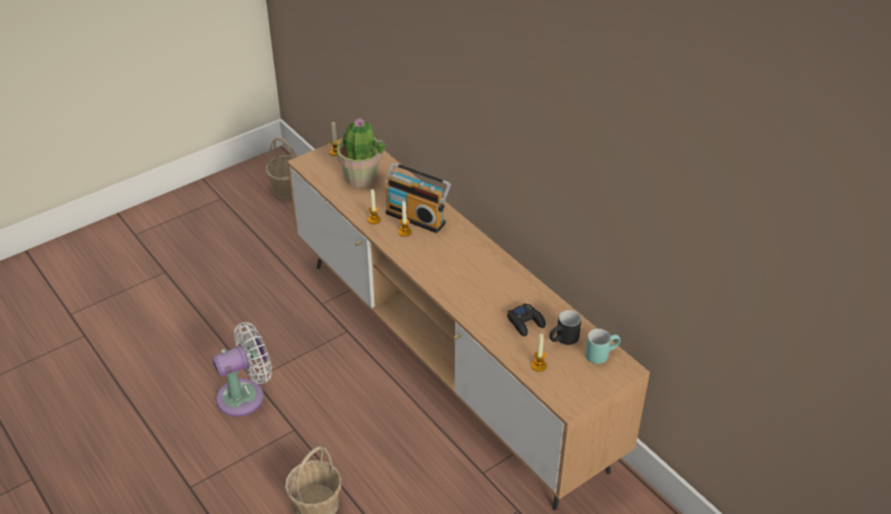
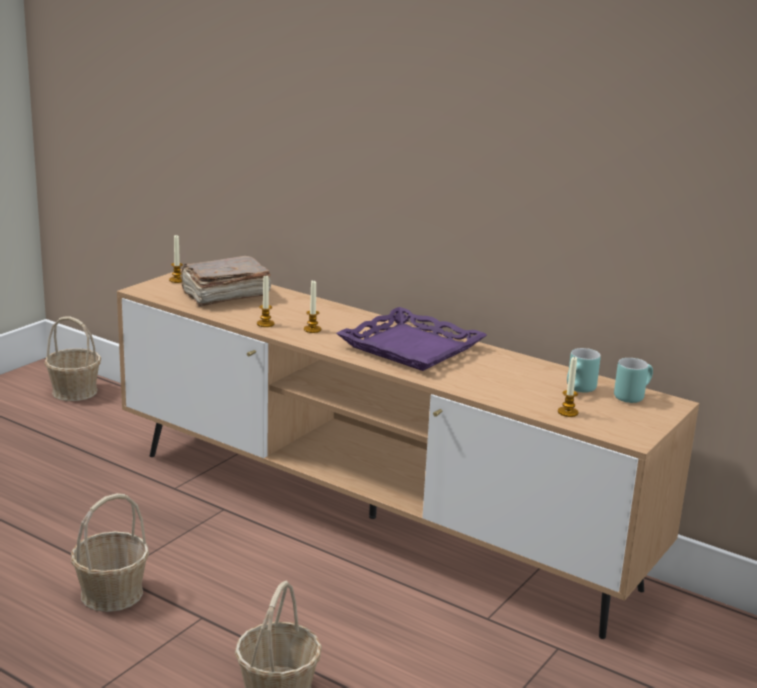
camera: 20 degrees left, 20 degrees down
white fan [213,322,272,417] -> basket [71,493,149,612]
potted plant [337,118,385,187] -> brown book [180,256,271,307]
radio [385,163,451,233] -> none
black game controller [507,303,546,336] -> none
black mug [549,310,581,345] -> turquoise mug [567,348,601,393]
none -> purple tray [336,307,487,371]

